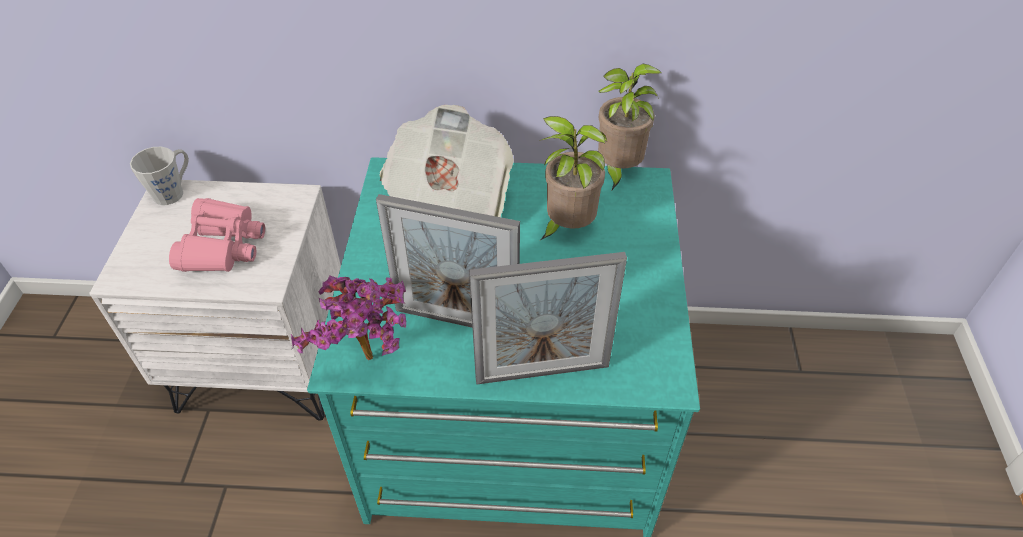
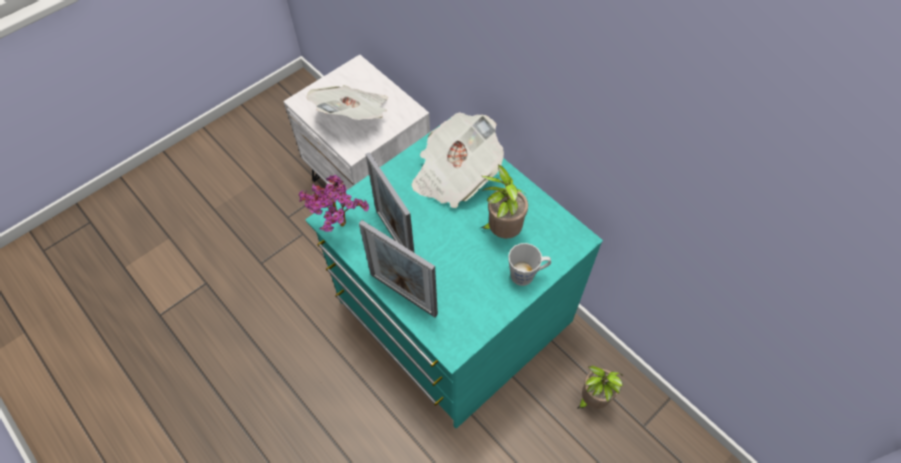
camera: 45 degrees right, 10 degrees up
grey mug [130,147,189,205] -> grey mug moved to [508,243,551,286]
pink binoculars [169,198,265,272] -> newspaper [306,85,388,120]
potted plant [598,64,661,190] -> potted plant moved to [576,365,623,409]

